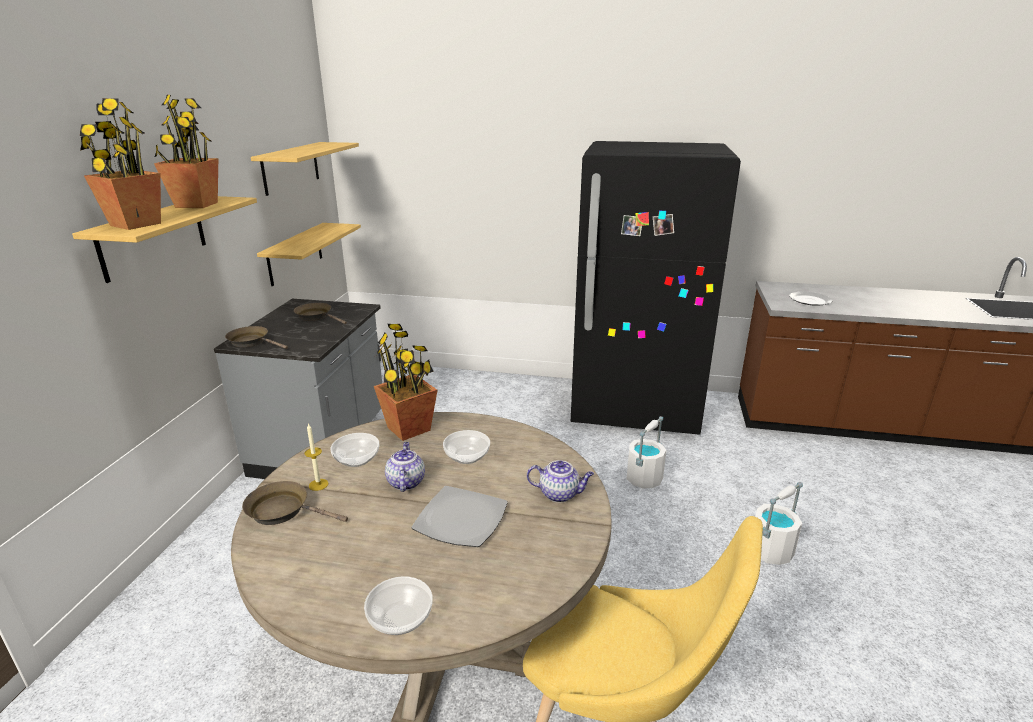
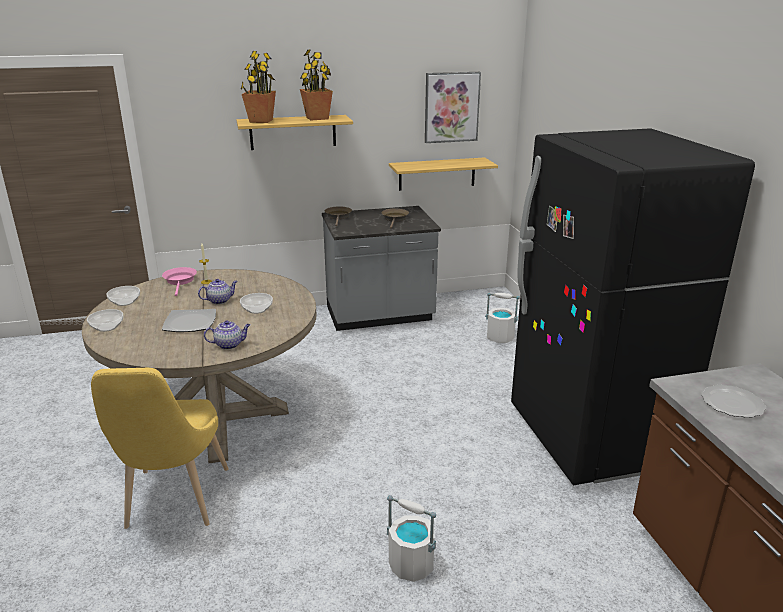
camera: 65 degrees right, 0 degrees up
brown frying pan [242,481,348,525] -> pink frying pan [162,267,197,296]
shelf [251,142,359,196] -> picture [425,72,481,143]
bowl [330,433,379,467] -> bowl moved to [106,286,140,306]
potted plant [374,324,438,441] -> none
teapot [527,460,594,502] -> teapot turned 90 degrees counterclockwise [204,320,251,350]
white bucket [627,416,667,489] -> white bucket moved to [485,293,520,343]

